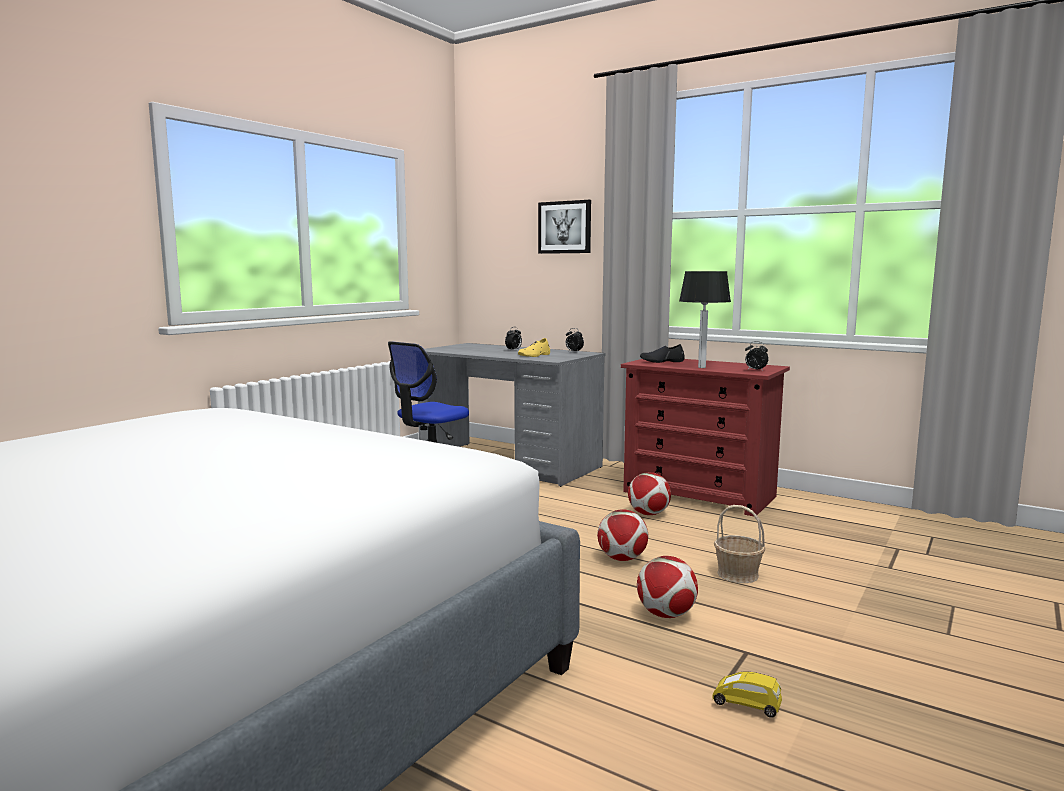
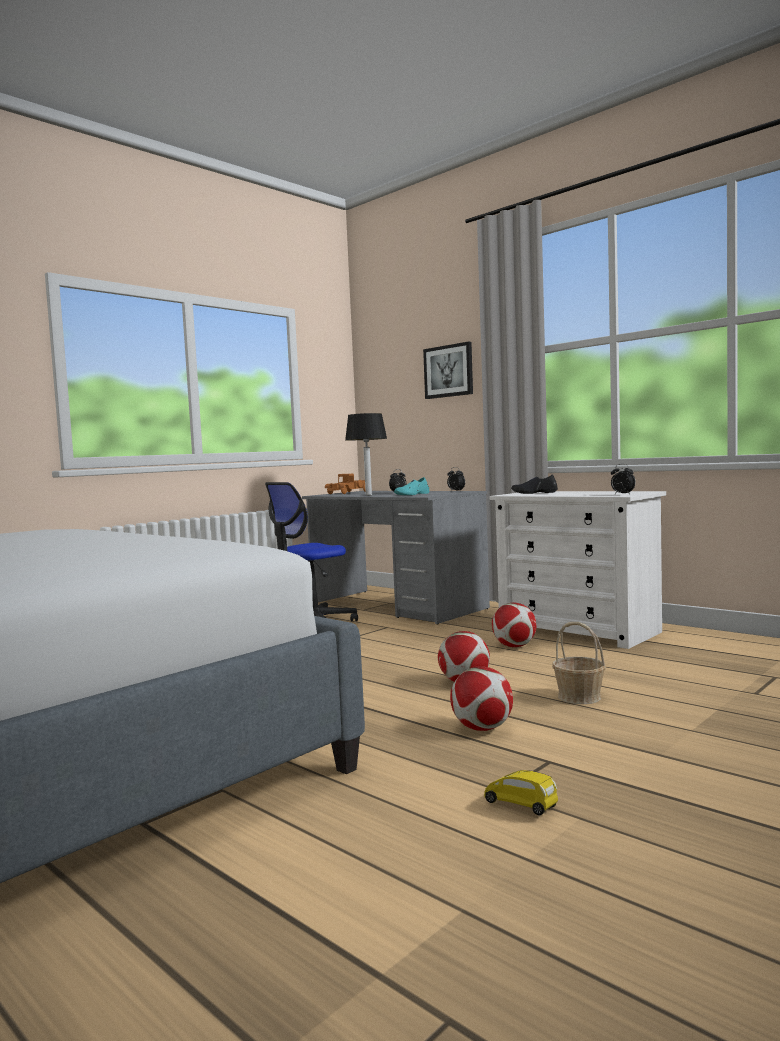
camera: 10 degrees right, 5 degrees down
yellow shoe [518,338,550,357] -> turquoise shoe [394,477,429,495]
red dresser [621,359,790,516] -> white dresser [489,491,666,649]
table lamp [679,271,731,368] -> table lamp moved to [345,413,387,495]
none -> toy truck [325,474,365,494]

